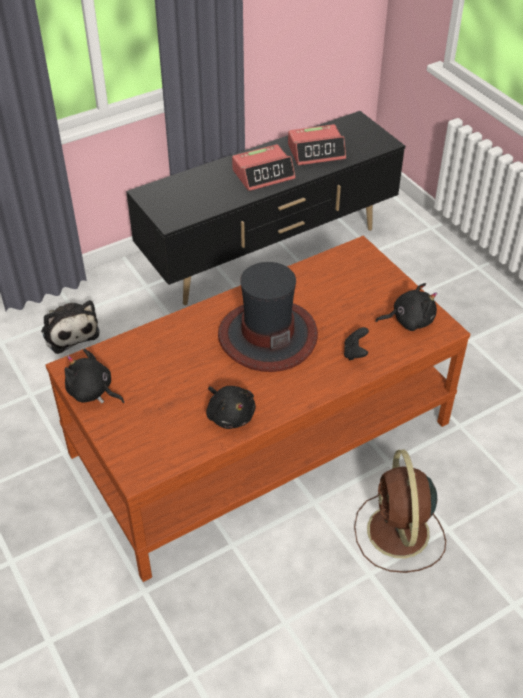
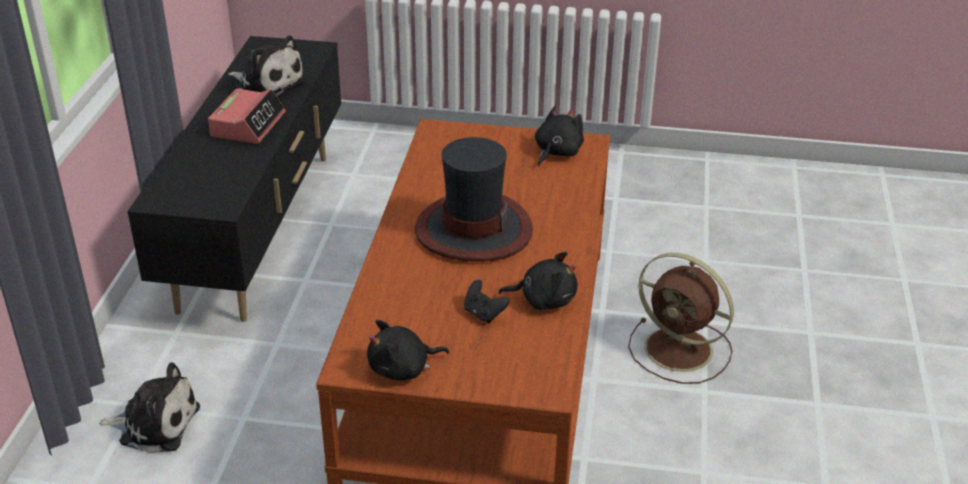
camera: 50 degrees left, 10 degrees down
alarm clock [288,124,346,165] -> plush toy [228,36,306,97]
black game controller [344,327,369,360] -> black game controller moved to [464,280,510,323]

